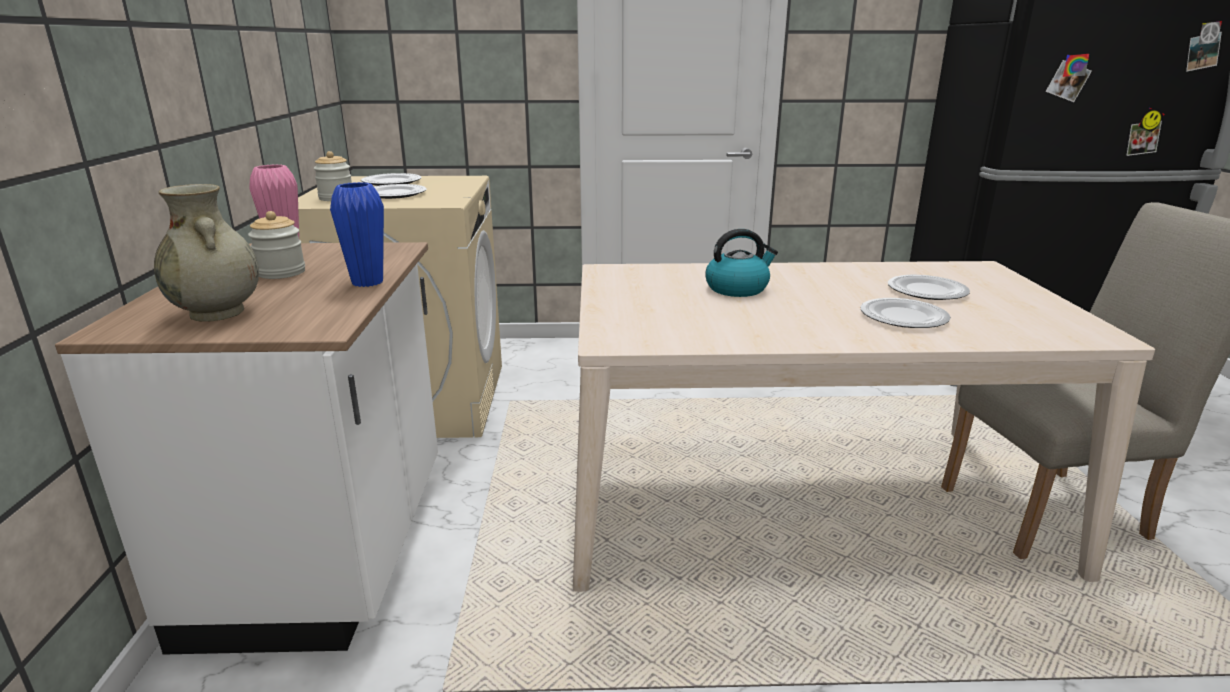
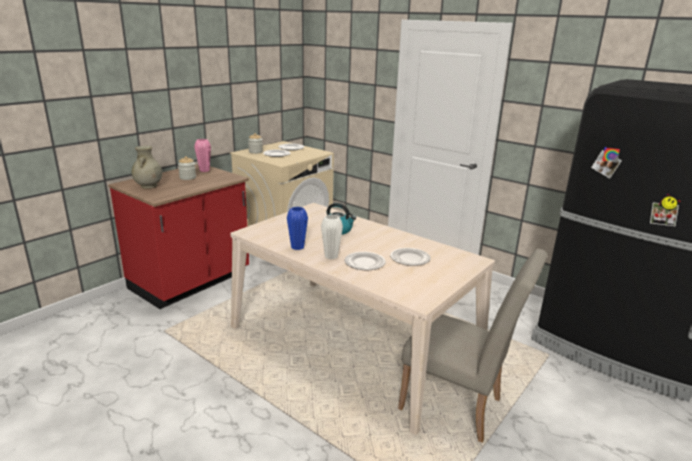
camera: 40 degrees right, 0 degrees up
white counter [55,242,438,655] -> red counter [108,164,249,309]
blue vase [330,182,384,287] -> blue vase moved to [287,207,308,250]
none -> white vase [321,215,343,259]

